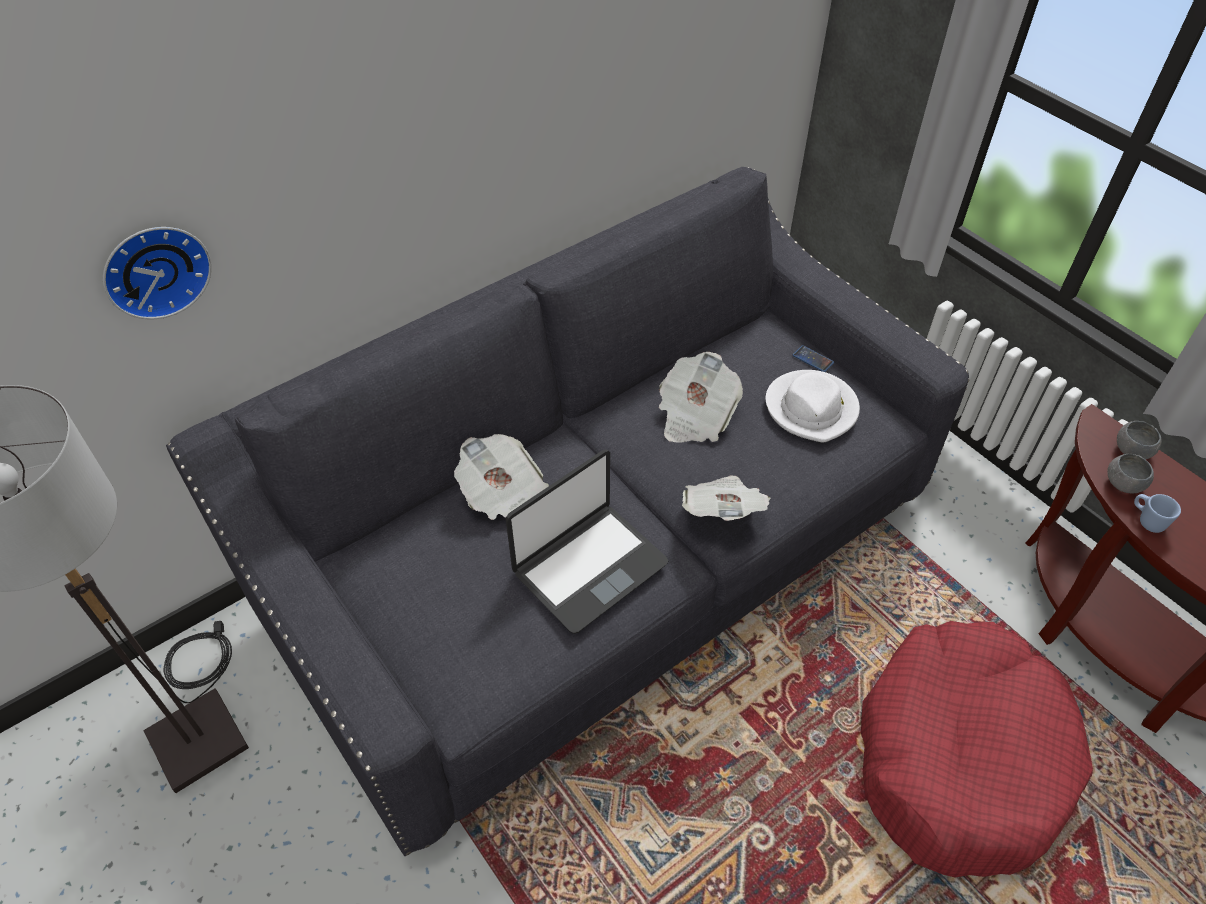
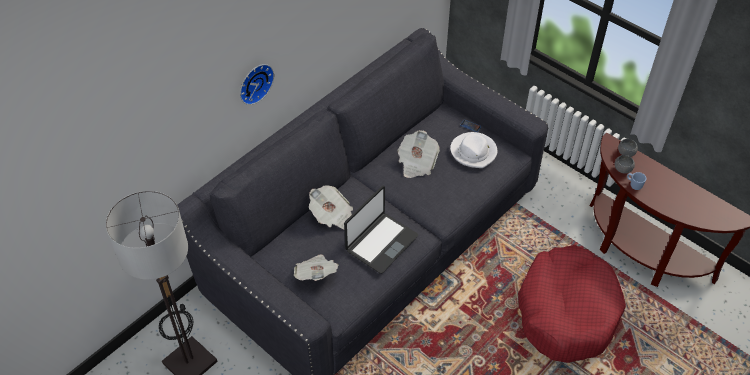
camera: 10 degrees left, 0 degrees up
wall clock [103,227,212,319] -> wall clock moved to [240,64,274,105]
newspaper [682,475,770,521] -> newspaper moved to [294,255,339,281]

